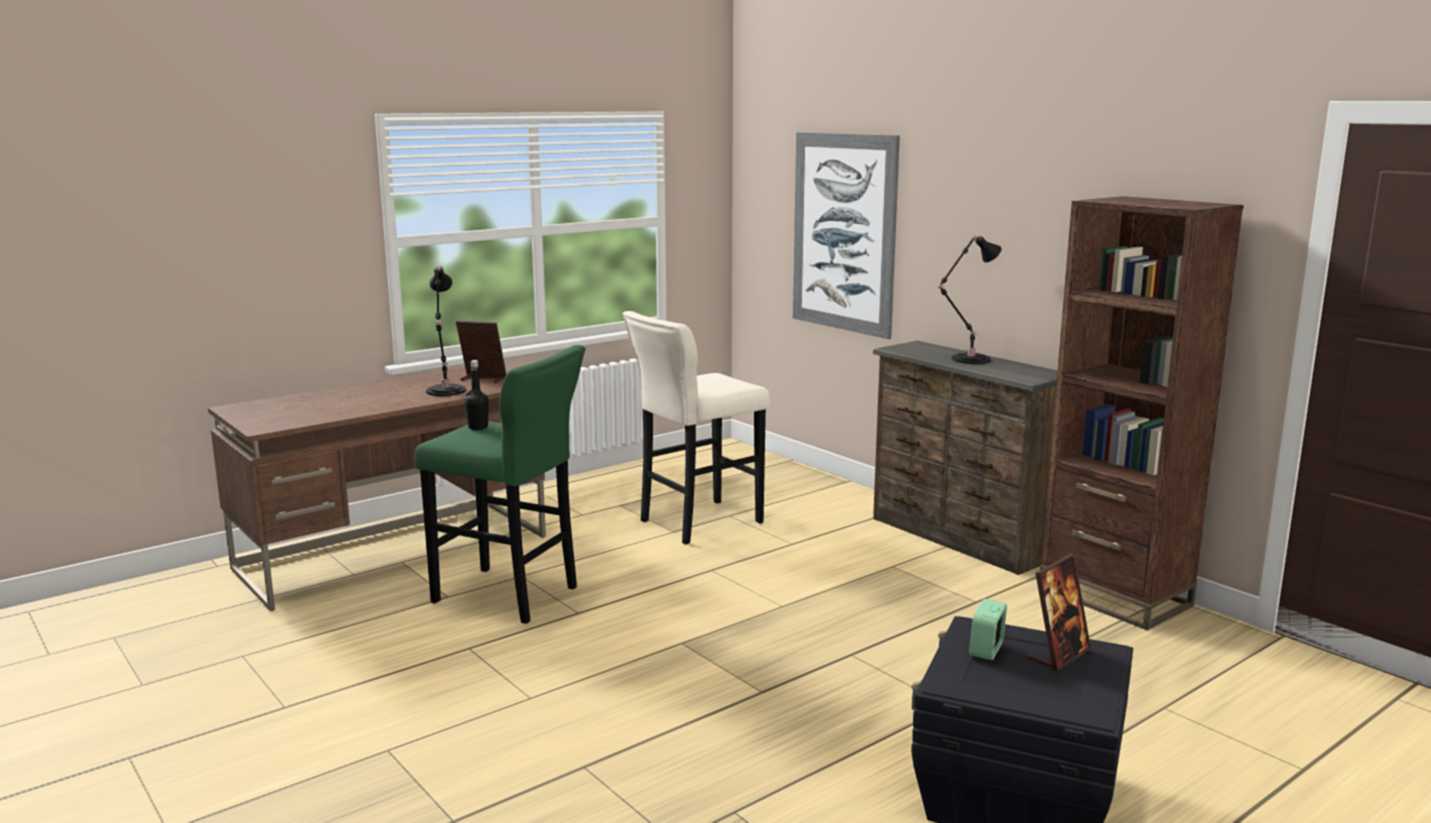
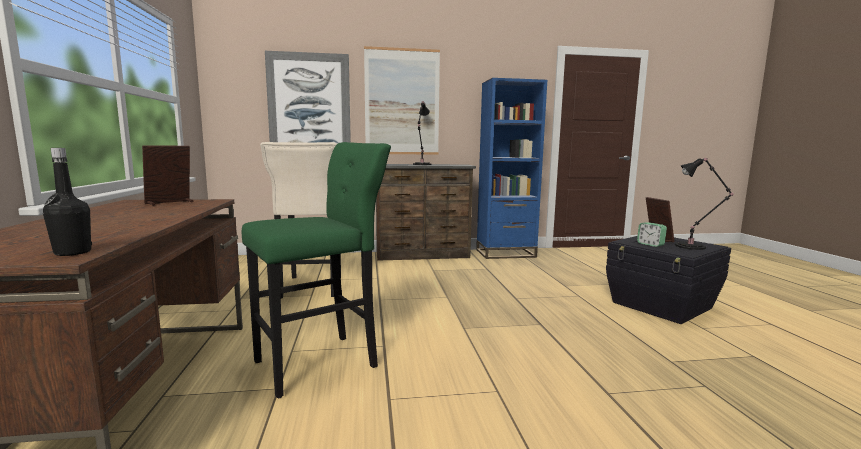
camera: 60 degrees left, 5 degrees down
black table lamp [426,266,466,396] -> black table lamp moved to [675,158,734,250]
black bottle [464,360,489,430] -> black bottle moved to [43,148,92,256]
brown bookcase [1040,196,1244,630] -> blue bookcase [476,78,547,259]
none -> picture [364,46,440,155]

